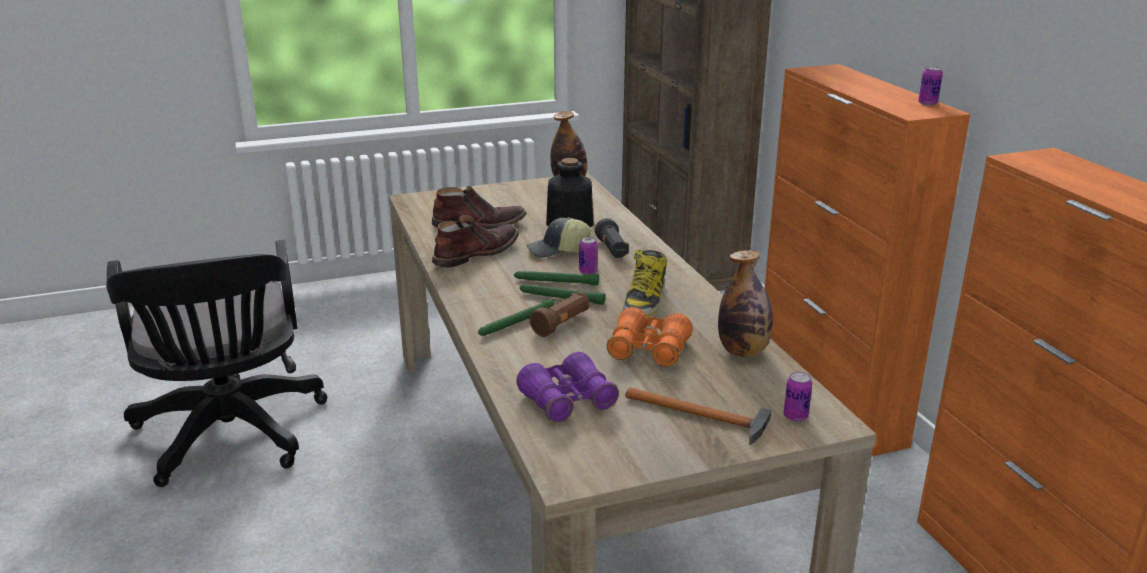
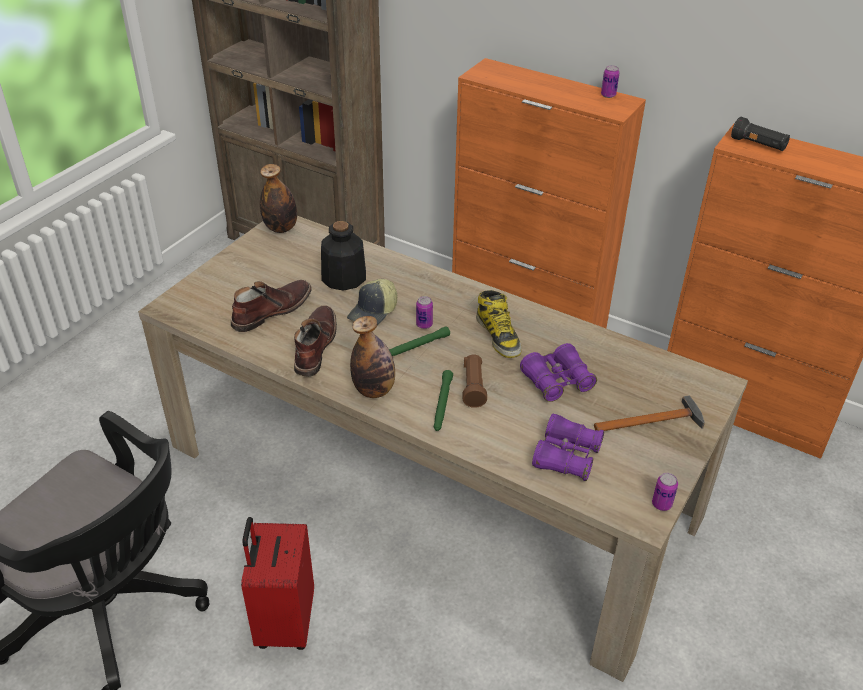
camera: 40 degrees left, 15 degrees up
green flashlight [519,284,606,305] -> none
black flashlight [595,218,629,258] -> black flashlight moved to [731,117,790,151]
orange binoculars [607,307,692,367] -> purple binoculars [520,343,597,402]
bottle [718,250,773,357] -> bottle moved to [350,316,395,398]
can [784,372,812,422] -> can moved to [652,473,678,511]
none -> red suitcase [241,517,314,650]

